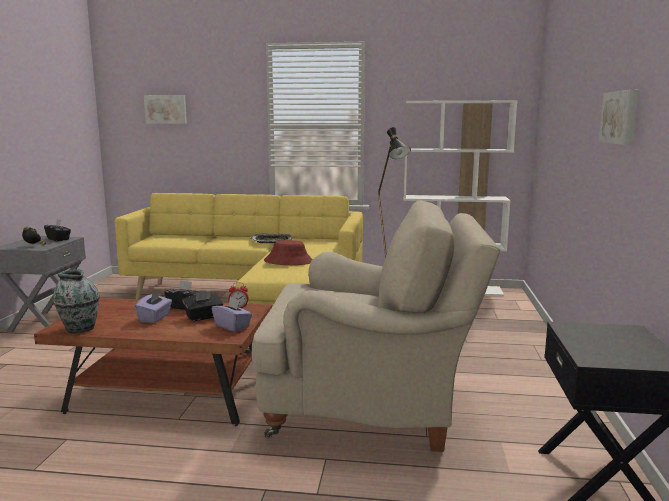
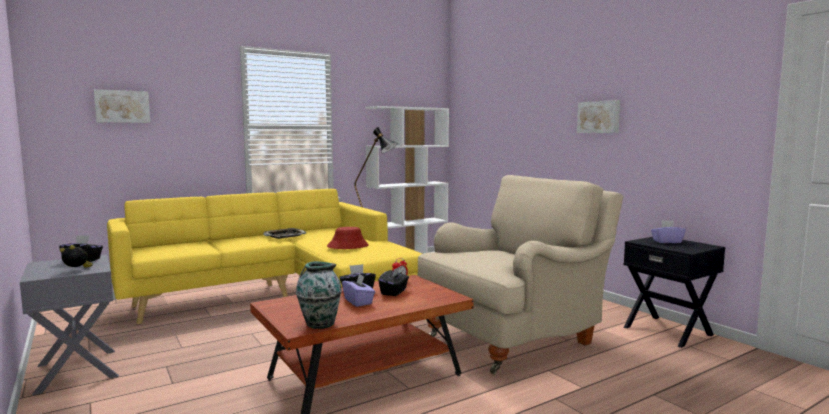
camera: 40 degrees left, 5 degrees down
purple tissue box [212,296,252,332] -> purple tissue box moved to [651,220,686,243]

